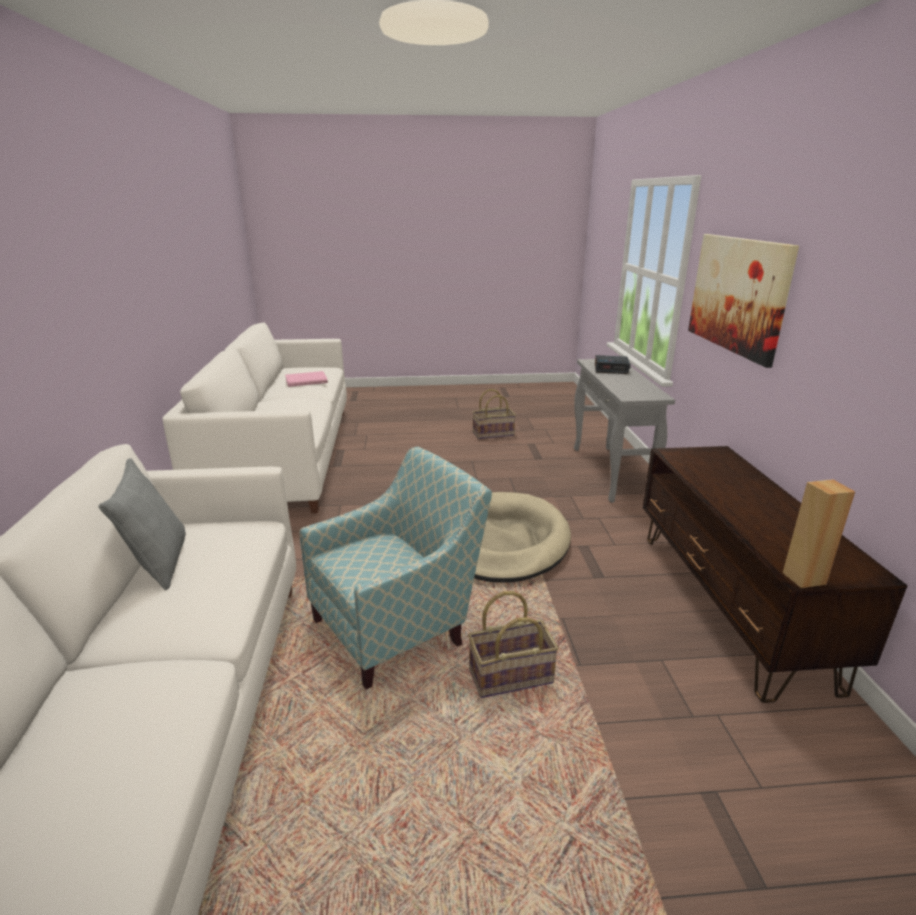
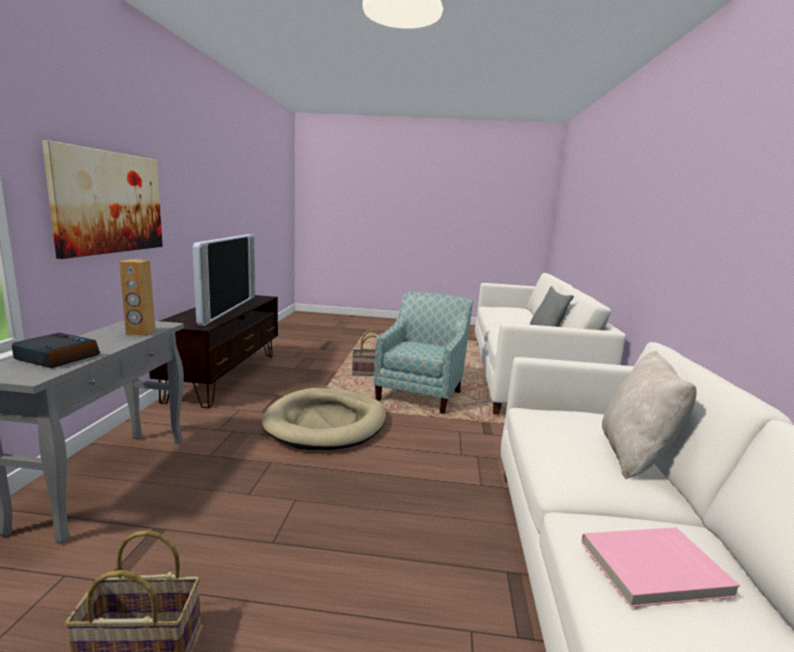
camera: 170 degrees left, 10 degrees down
armchair [299,446,492,689] -> armchair turned 135 degrees clockwise [374,292,473,414]
brown speaker [783,479,855,588] -> brown speaker moved to [119,259,156,336]
none -> television [193,234,255,326]
none -> beige pillow [602,351,697,479]

